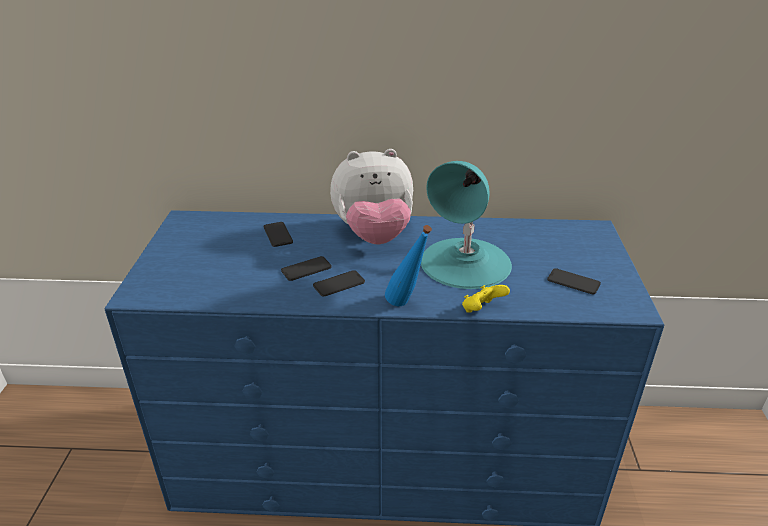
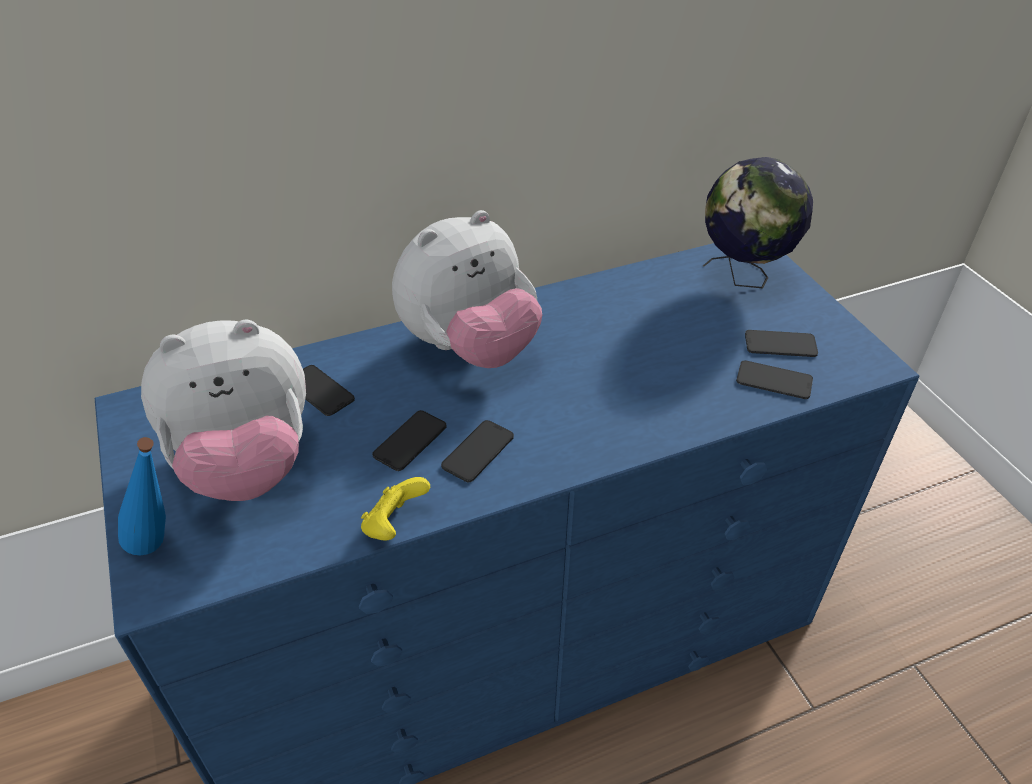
camera: 25 degrees left, 10 degrees up
blue bottle [385,225,432,306] -> blue bottle moved to [118,437,166,556]
turquoise table lamp [421,161,512,289] -> none
yellow game controller [462,285,510,313] -> yellow game controller moved to [361,477,430,540]
none -> plush toy [141,320,306,501]
none -> globe [703,157,813,288]
none -> phone [736,360,813,399]

